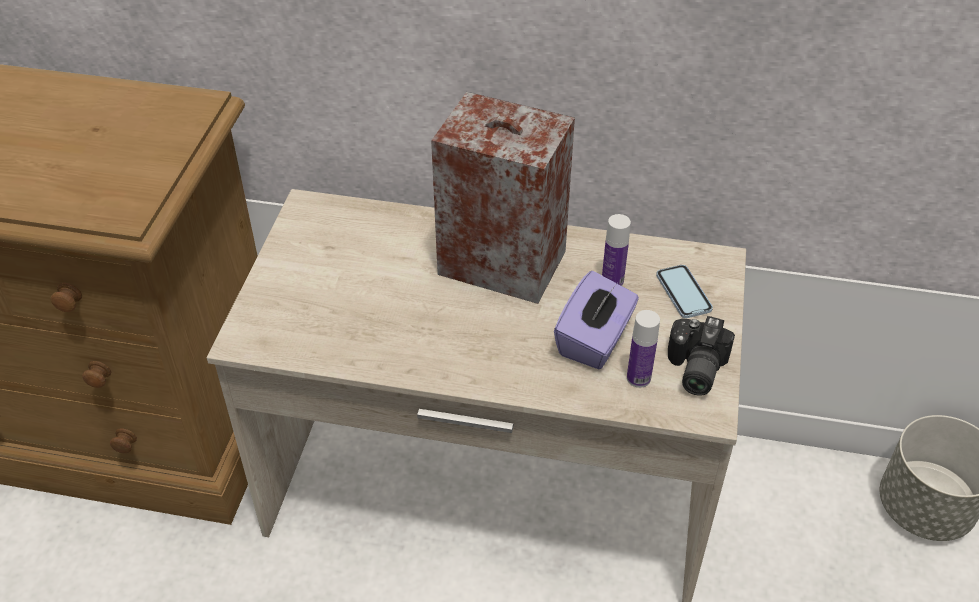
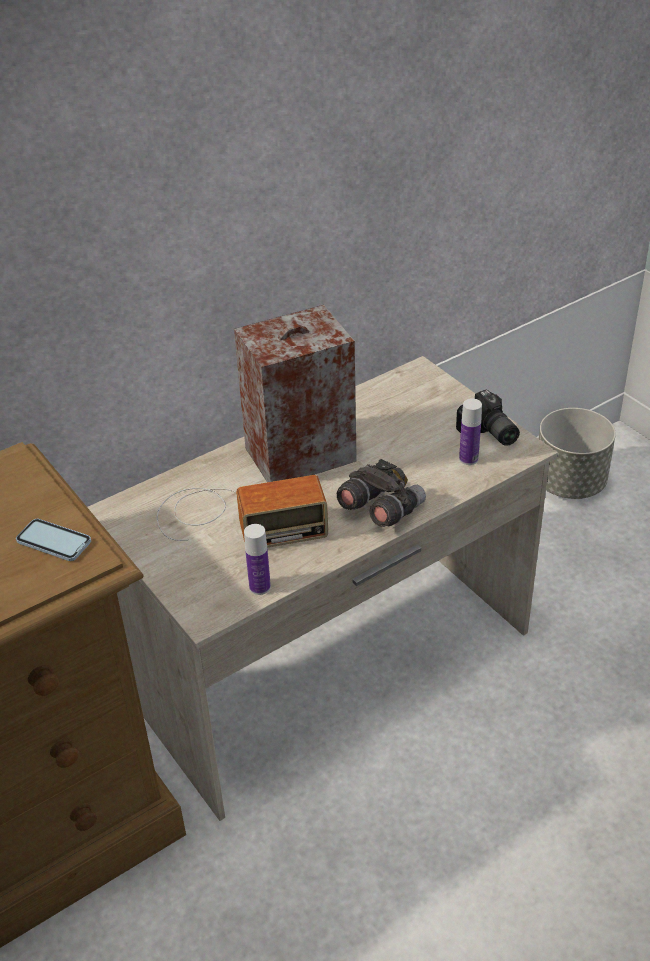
camera: 45 degrees left, 5 degrees down
purple tissue box [554,271,639,369] -> none
bottle [602,214,631,286] -> bottle moved to [244,524,271,595]
phone [656,265,713,318] -> phone moved to [16,519,91,561]
none -> radio [157,475,328,548]
none -> grey binoculars [337,459,426,527]

